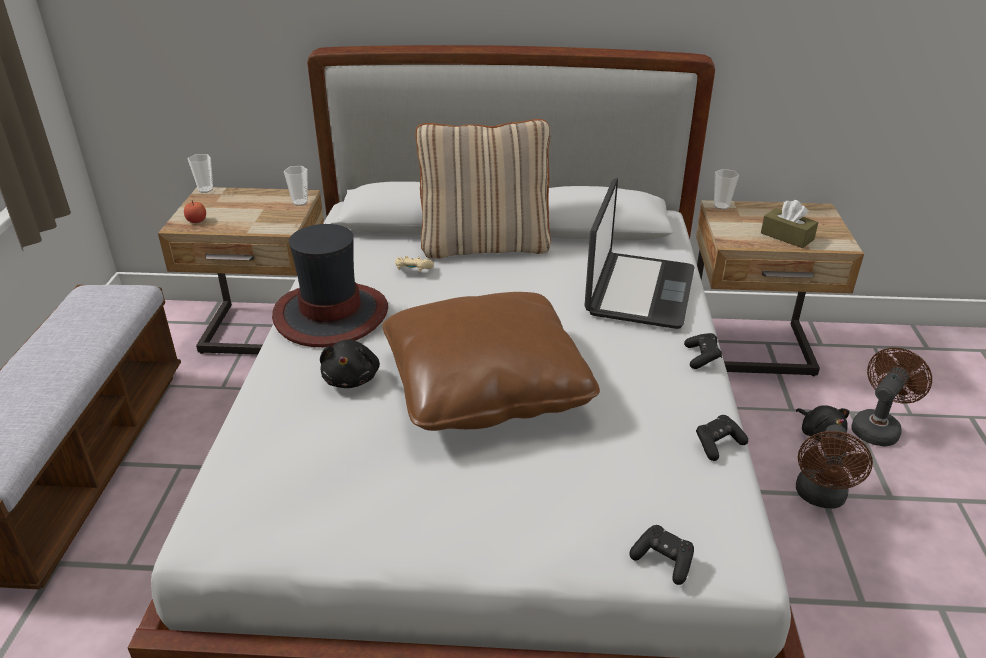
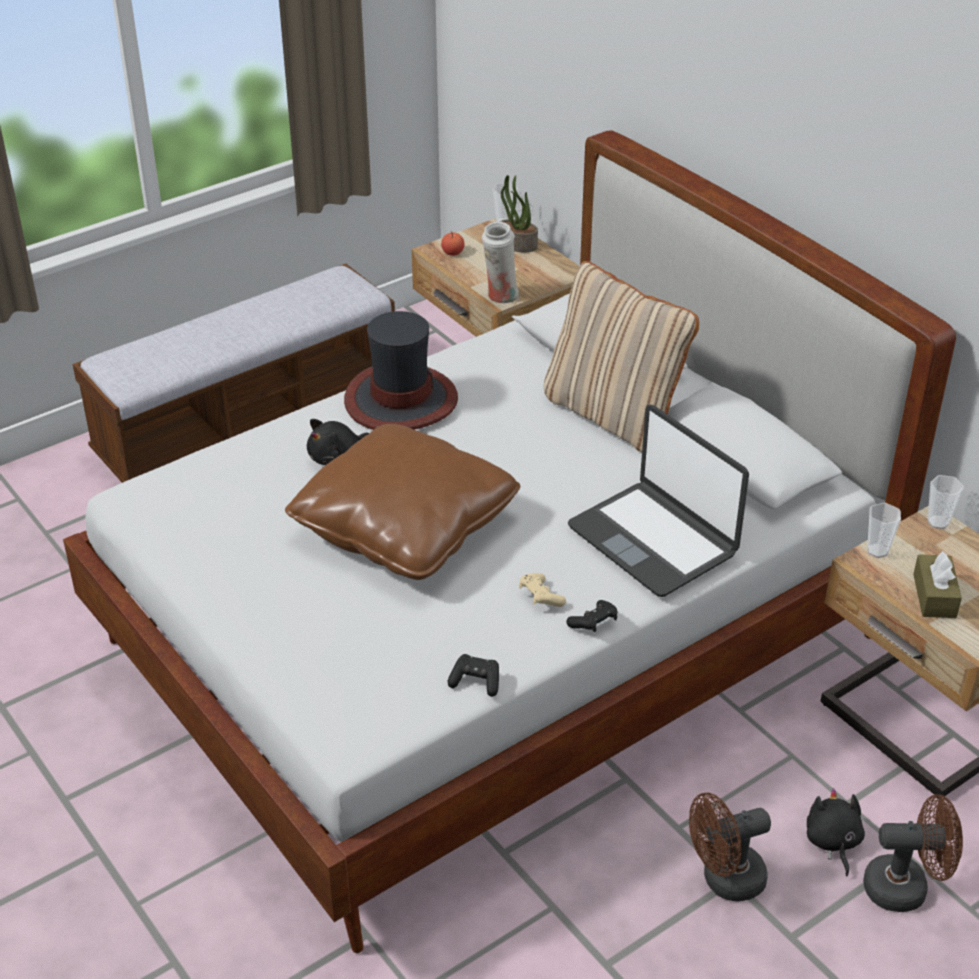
camera: 50 degrees right, 5 degrees up
cup [284,166,308,206] -> cup moved to [867,503,901,558]
beige game controller [395,256,434,272] -> beige game controller moved to [519,573,566,607]
laptop [584,178,694,329] -> laptop turned 75 degrees clockwise [568,405,749,597]
black game controller [630,525,694,585] -> none
black plush toy [796,405,850,441] -> black plush toy turned 150 degrees clockwise [807,788,865,876]
none -> white vase [482,222,519,303]
none -> potted plant [500,175,538,252]

